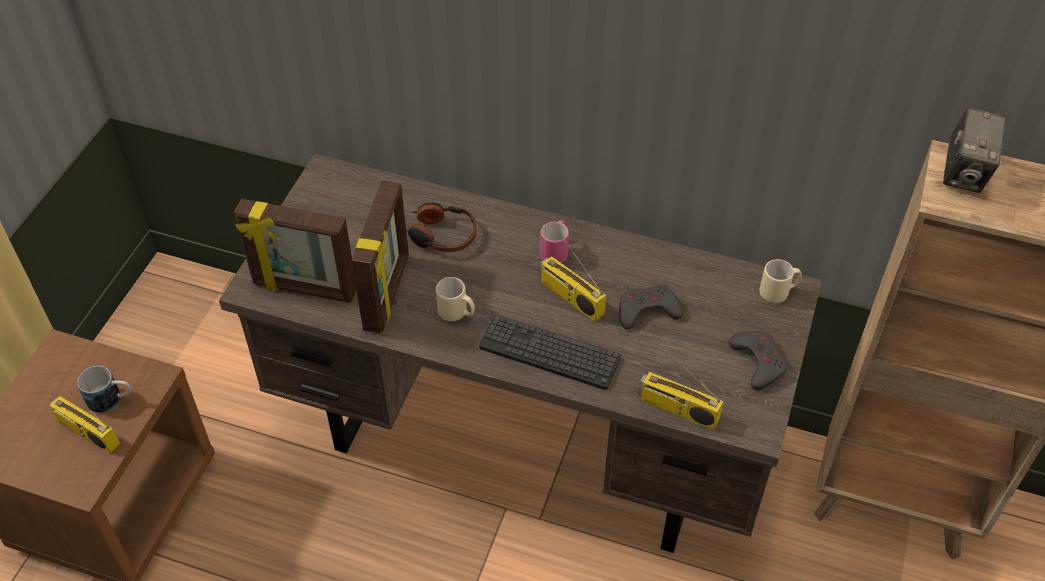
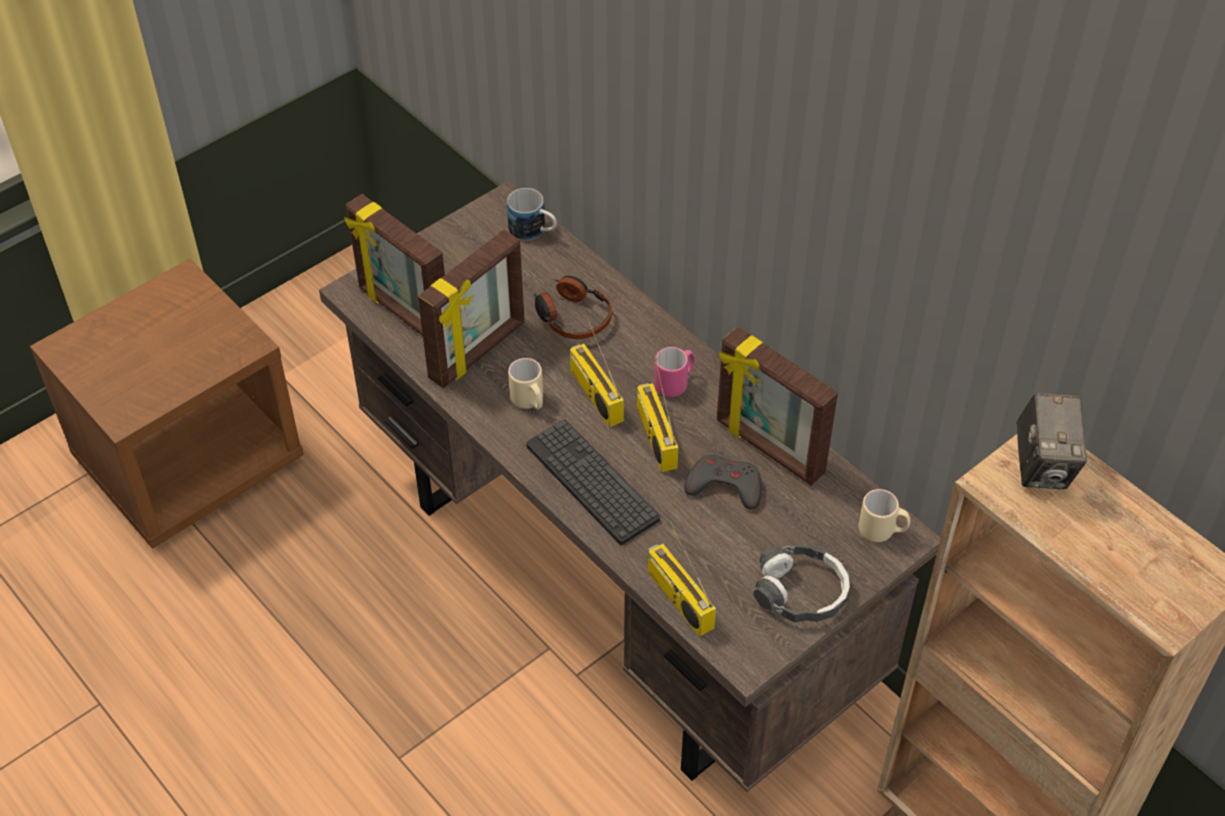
camera: 30 degrees right, 0 degrees up
radio [50,376,120,454] -> radio moved to [570,318,624,427]
mug [77,366,131,413] -> mug moved to [507,188,557,241]
grey game controller [728,331,787,390] -> headphones [754,544,850,622]
camera [943,108,1007,193] -> camera turned 45 degrees counterclockwise [1016,393,1087,489]
none -> picture frame [717,326,838,486]

